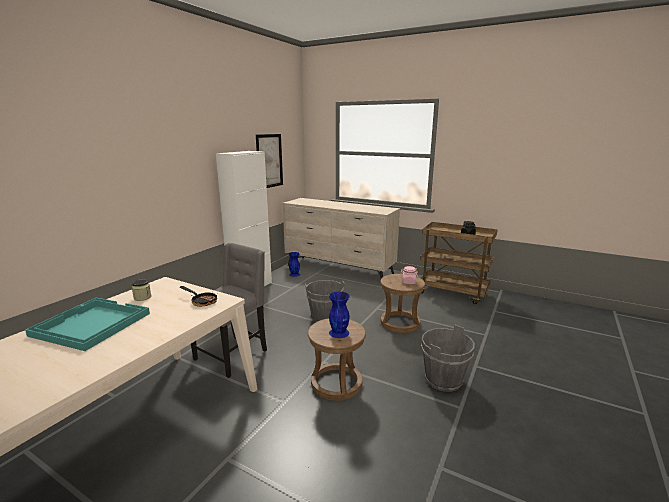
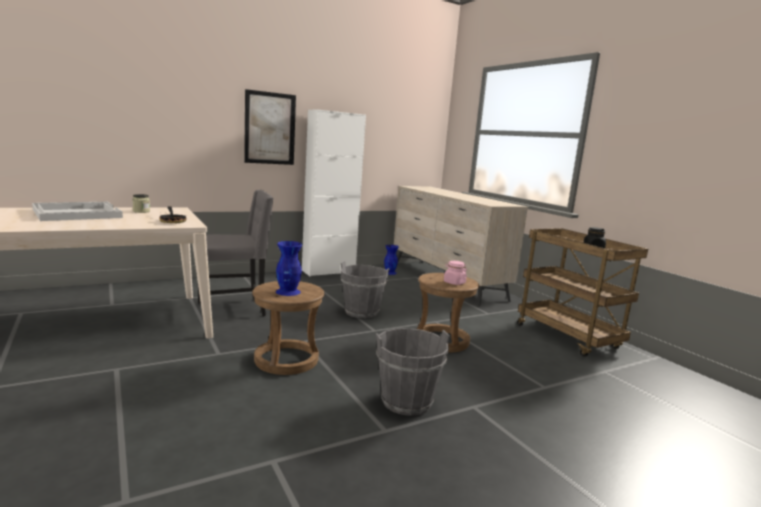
camera: 30 degrees right, 5 degrees down
turquoise tray [25,298,150,351] -> white tray [32,202,123,221]
picture [256,134,283,188] -> picture moved to [244,89,296,165]

